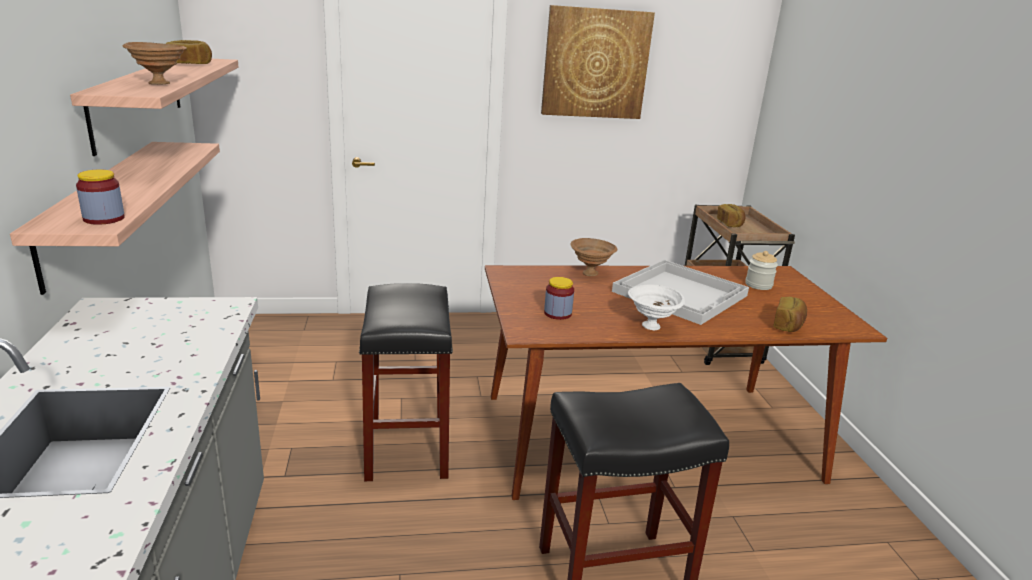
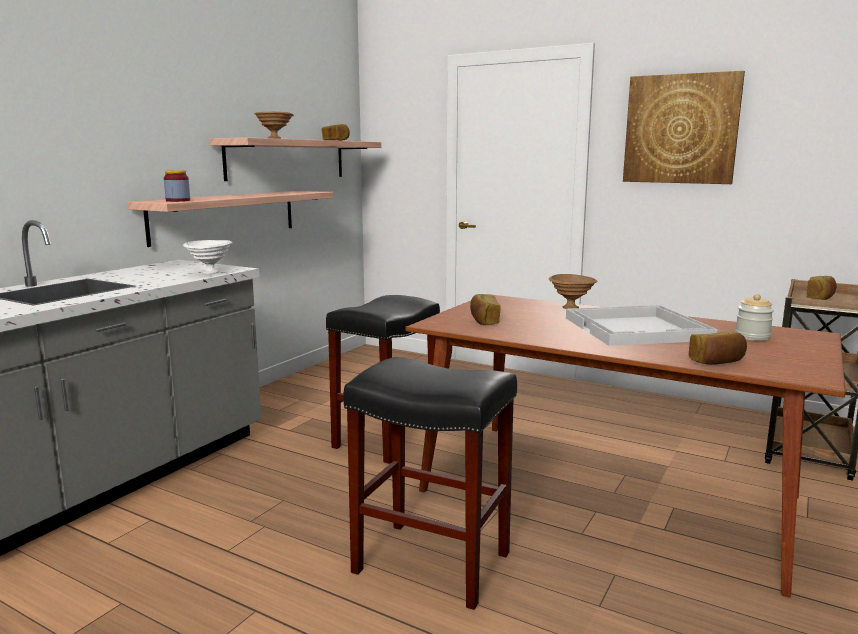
camera: 40 degrees right, 10 degrees down
jar [544,277,574,320] -> bread [470,294,501,325]
white bowl [628,285,685,330] -> white bowl moved to [183,240,233,274]

